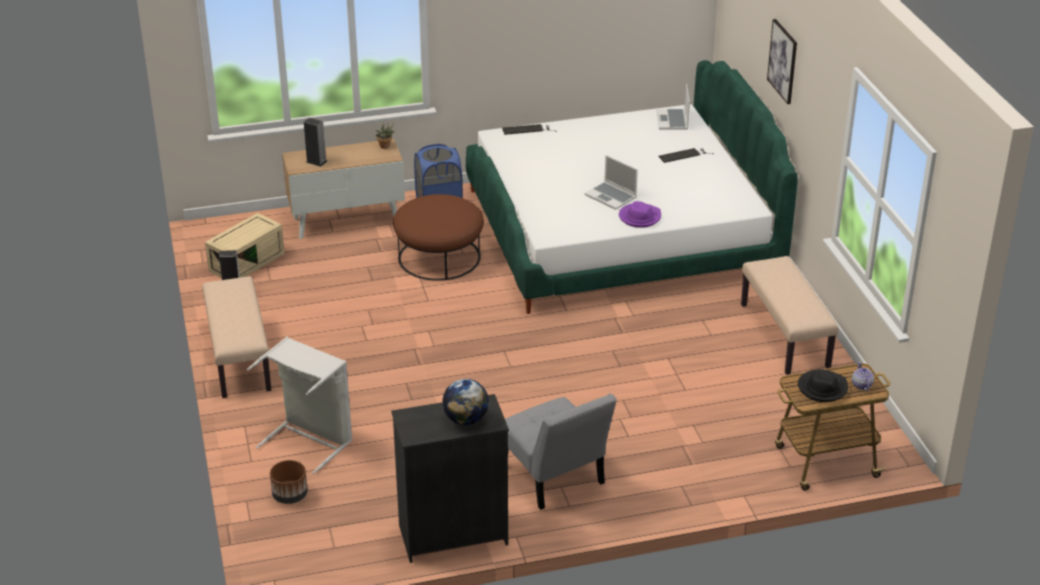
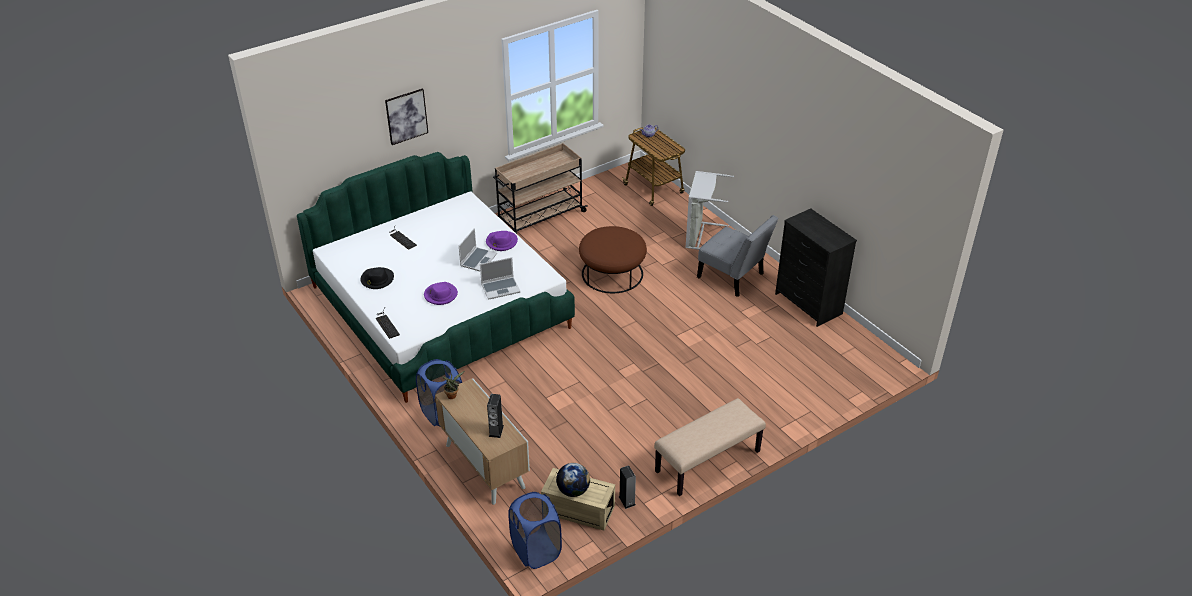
camera: 110 degrees left, 5 degrees up
grey laundry basket [247,337,352,474] -> grey laundry basket moved to [685,171,734,250]
brown planter [270,460,308,504] -> none
brown ottoman [393,194,484,281] -> brown ottoman moved to [579,226,647,293]
globe [442,379,489,425] -> globe moved to [556,463,590,497]
grey chair [505,393,617,510] -> grey chair turned 90 degrees clockwise [697,215,779,297]
laptop [657,84,690,130] -> laptop moved to [480,257,520,300]
beige bench [741,256,839,375] -> beige cart [493,143,588,234]
black hat [798,369,848,402] -> black hat moved to [360,267,394,289]
none -> purple hat [424,282,458,305]
none -> blue laundry basket [508,492,562,569]

